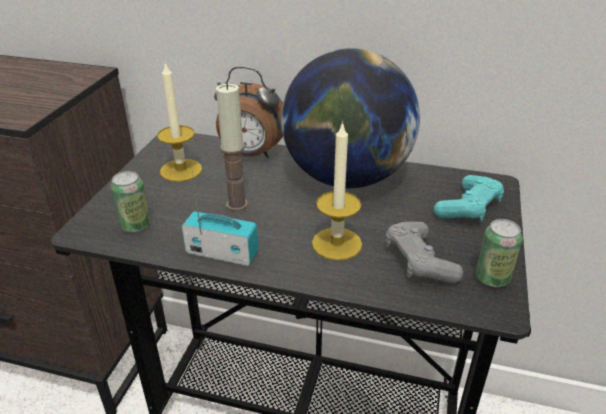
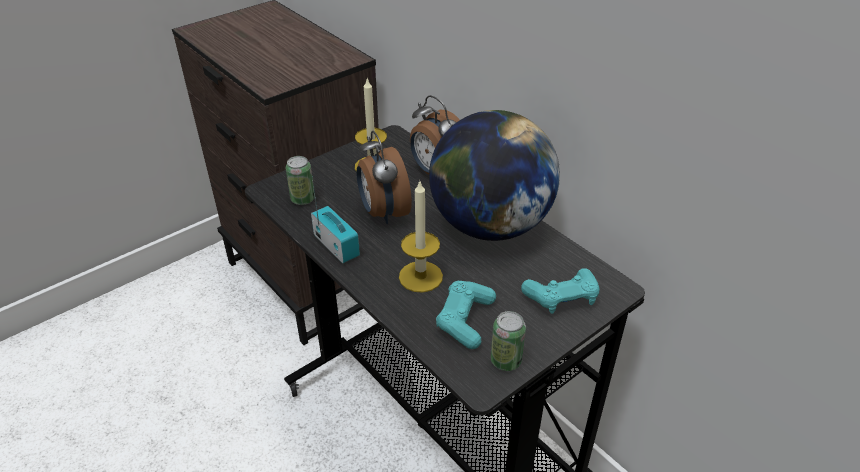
camera: 35 degrees right, 5 degrees up
candle [216,83,248,211] -> alarm clock [356,131,412,224]
grey game controller [386,222,463,283] -> turquoise game controller [436,281,496,349]

